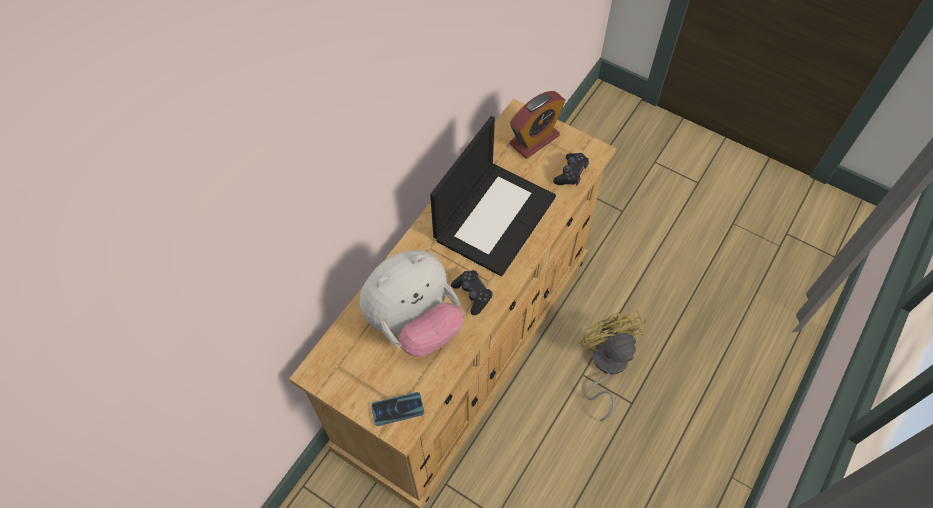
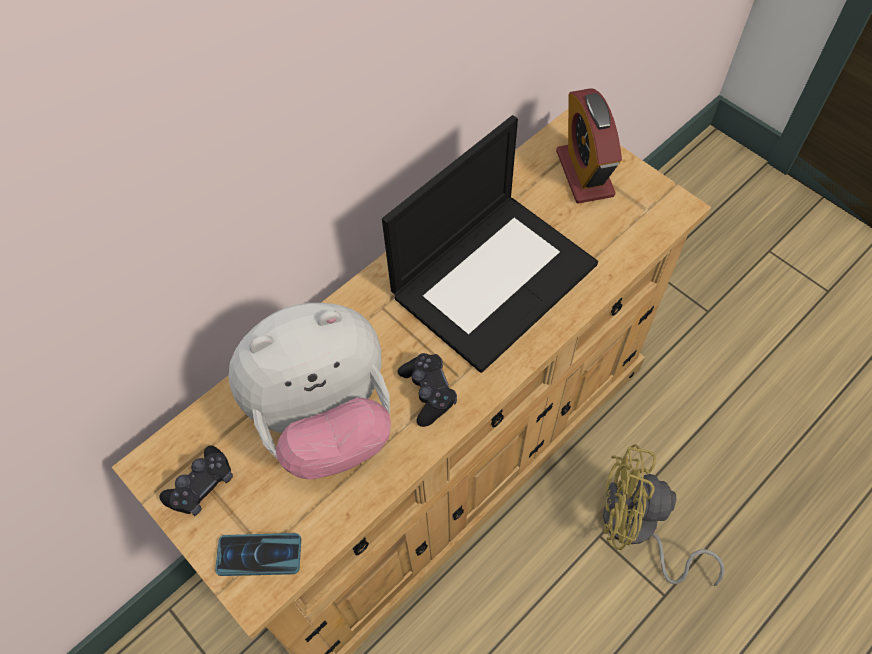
camera: 15 degrees right, 0 degrees up
alarm clock [510,91,565,159] -> alarm clock turned 105 degrees clockwise [556,88,622,203]
black game controller [553,153,589,186] -> black game controller moved to [159,446,233,516]
yellow fan [580,310,646,421] -> yellow fan turned 75 degrees counterclockwise [603,444,725,586]

